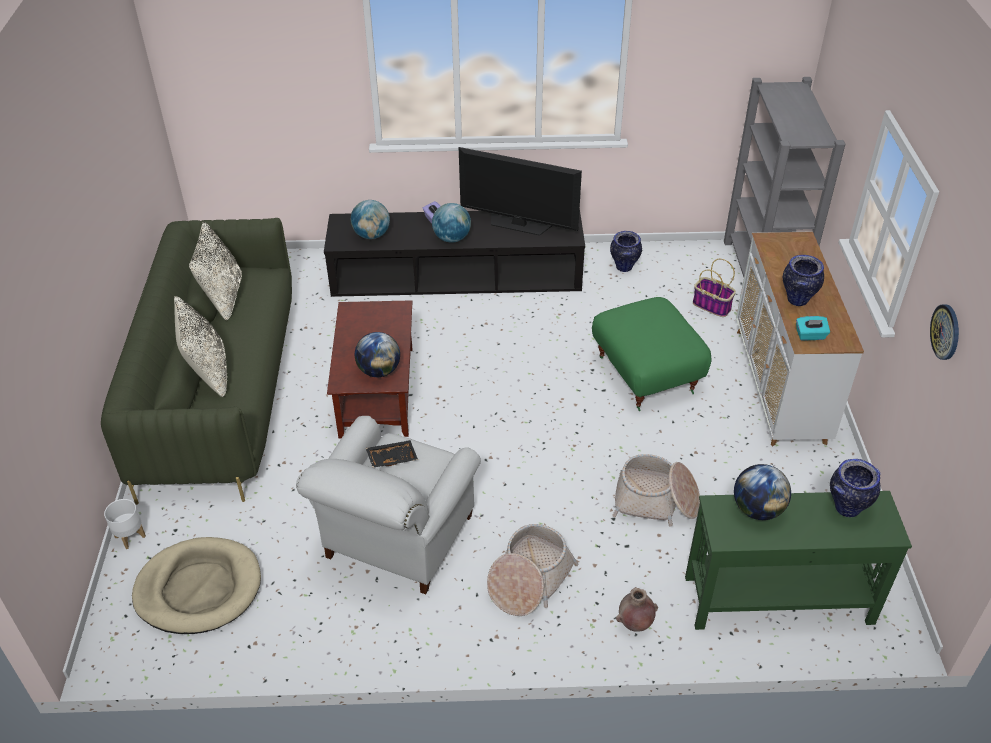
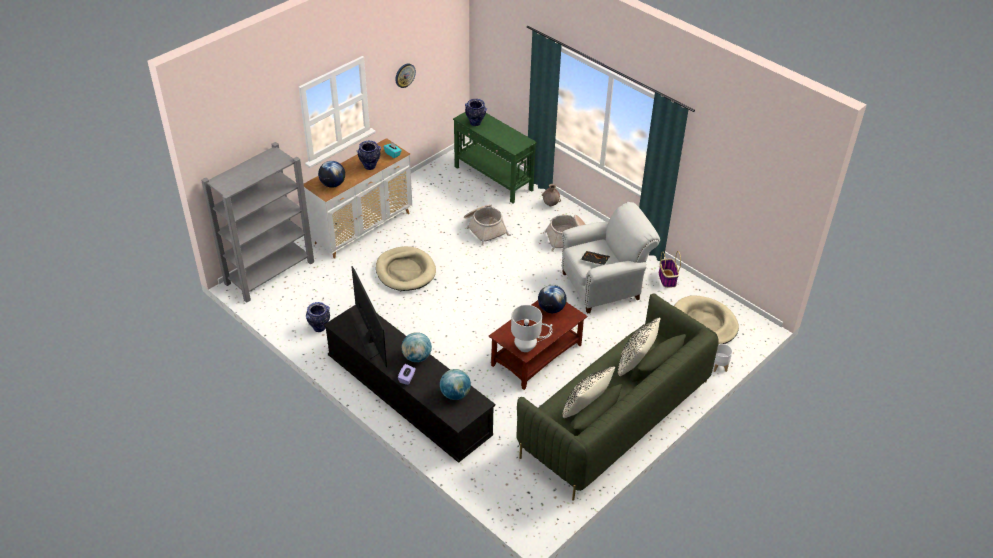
camera: 135 degrees left, 0 degrees up
green ottoman [592,297,711,411] -> beige dog bed [376,246,436,291]
basket [693,259,736,317] -> basket moved to [659,251,681,288]
globe [734,464,791,520] -> globe moved to [318,161,345,188]
none -> white table lamp [511,305,553,352]

